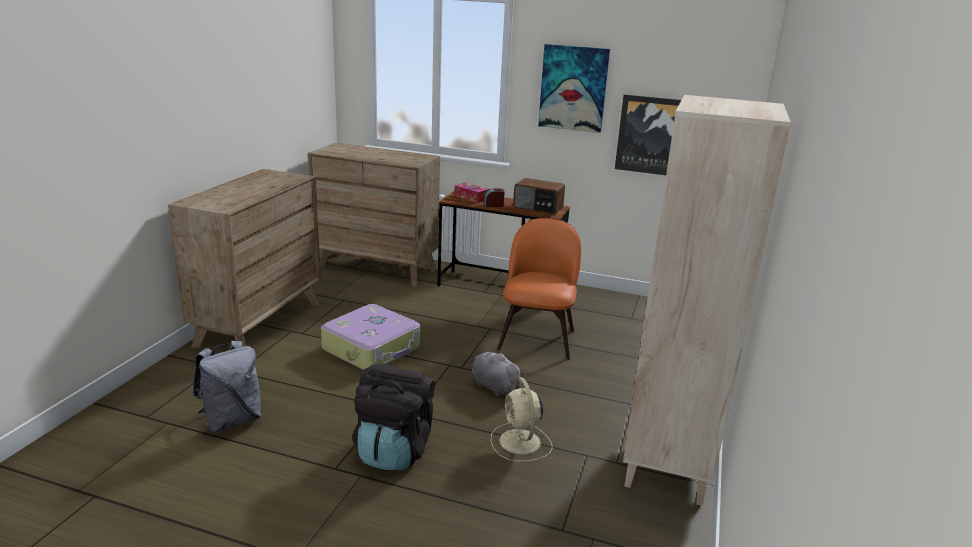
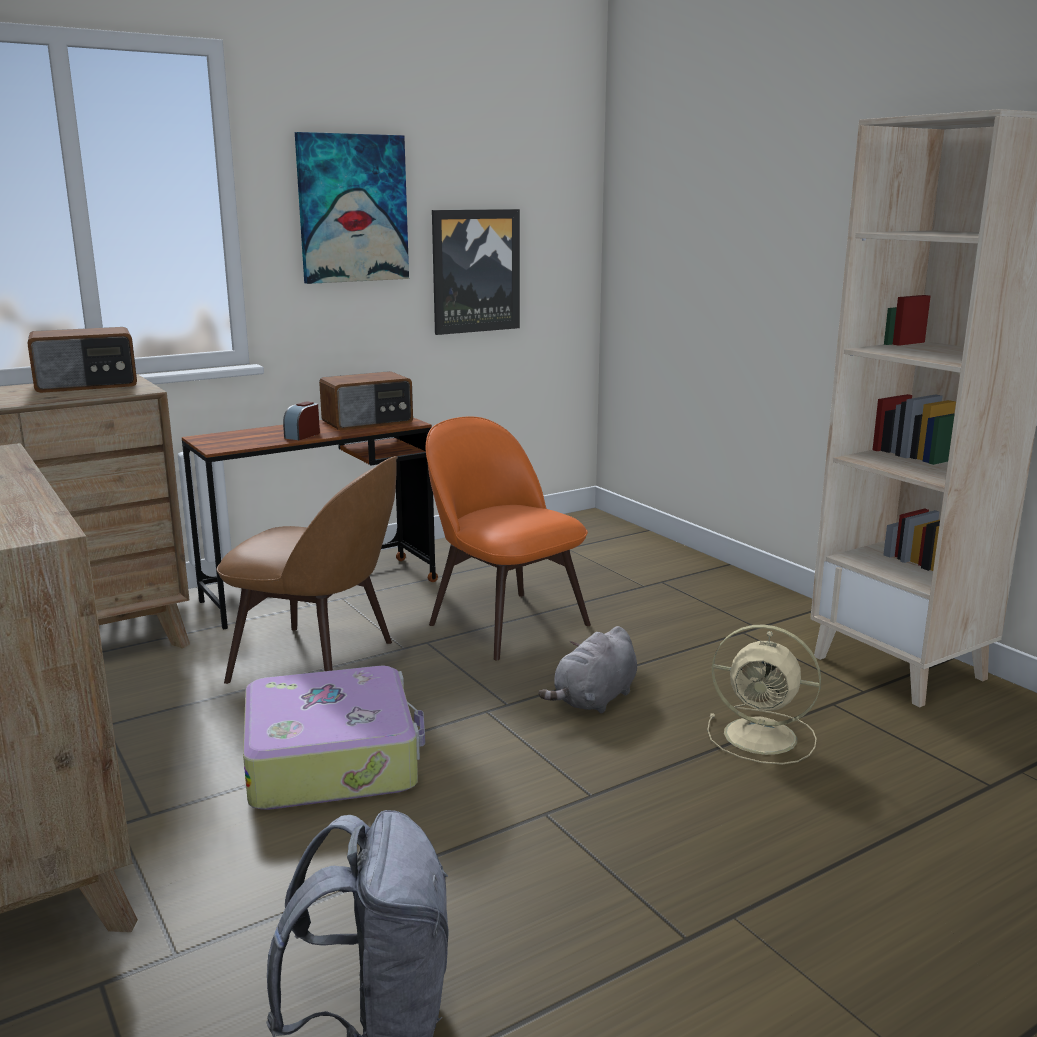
camera: 50 degrees left, 5 degrees down
black backpack [352,363,435,471] -> none
tissue box [454,183,489,203] -> none
grey plush toy [472,352,525,397] -> grey plush toy turned 45 degrees counterclockwise [538,626,637,713]
none -> radio [27,327,137,393]
none -> brown chair [217,456,398,684]

